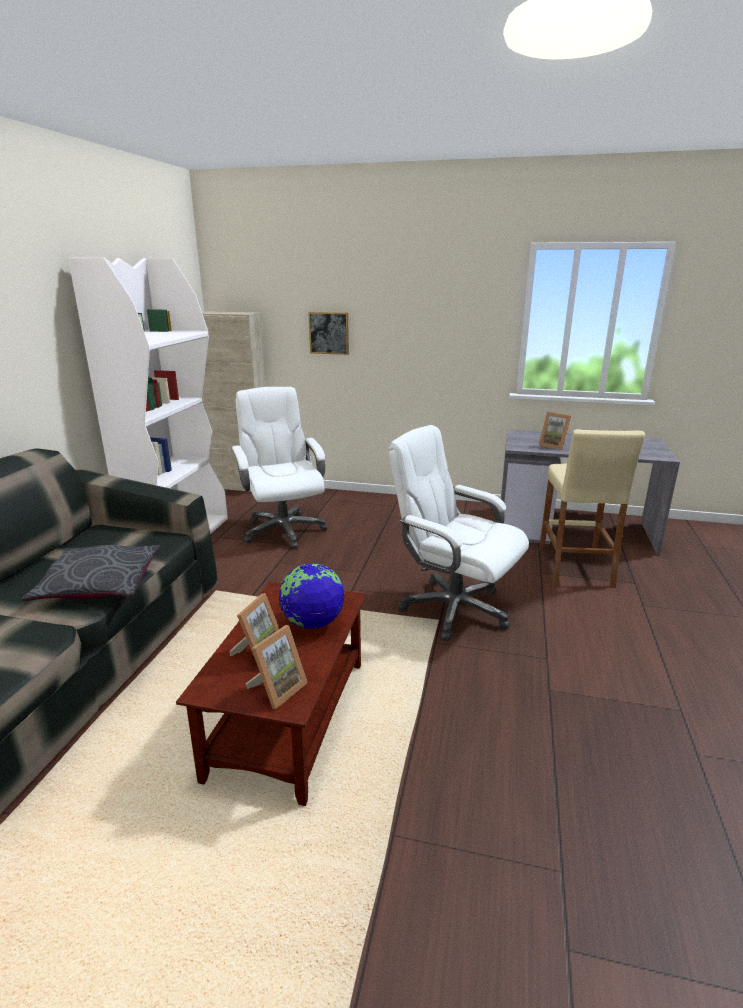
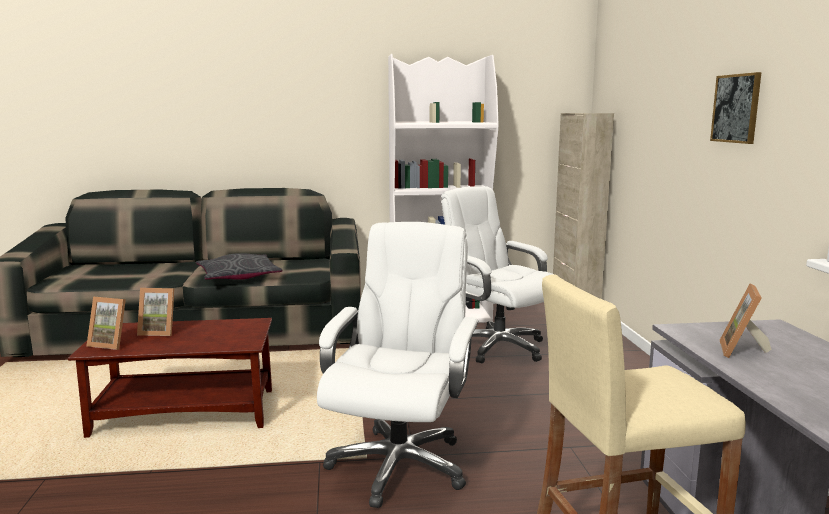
camera: 70 degrees right, 10 degrees down
white office chair [232,387,327,549] -> white office chair turned 90 degrees counterclockwise [441,186,552,363]
globe [279,563,345,629] -> none
picture [309,312,349,355] -> picture moved to [710,72,761,144]

